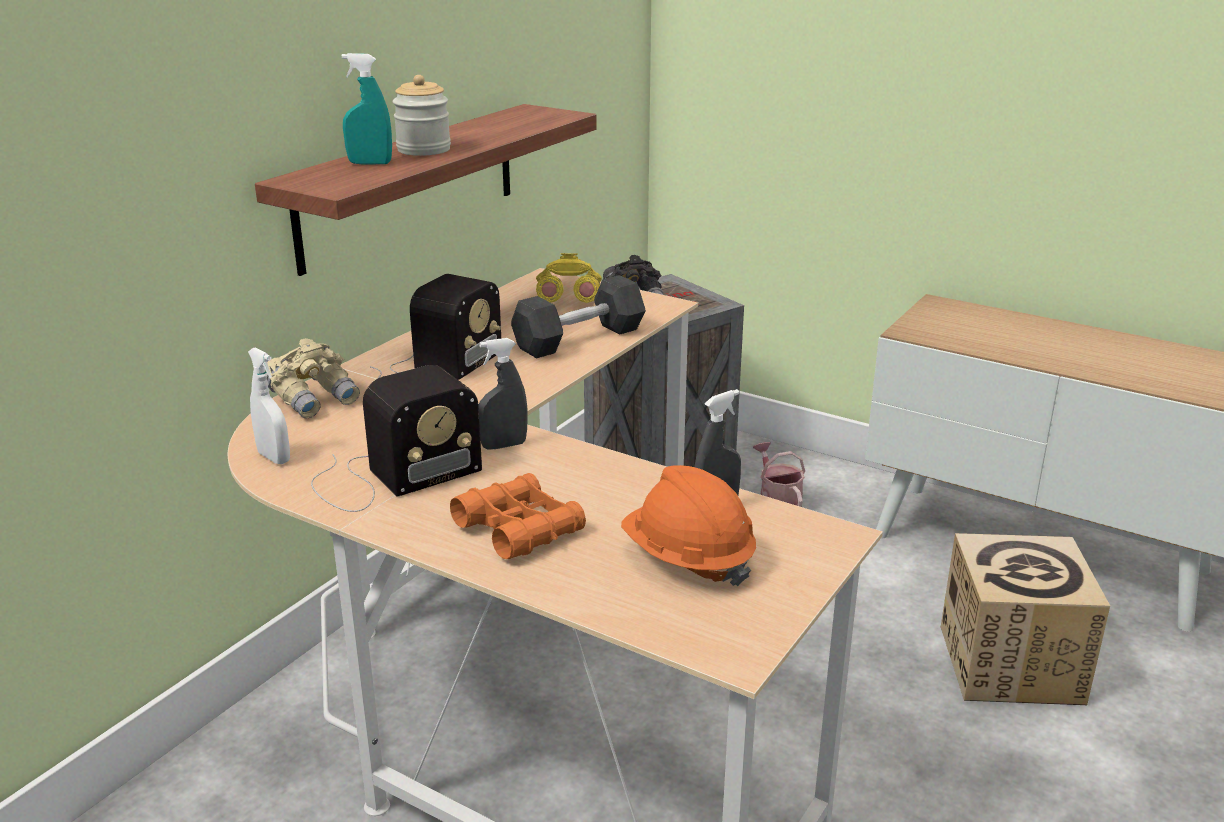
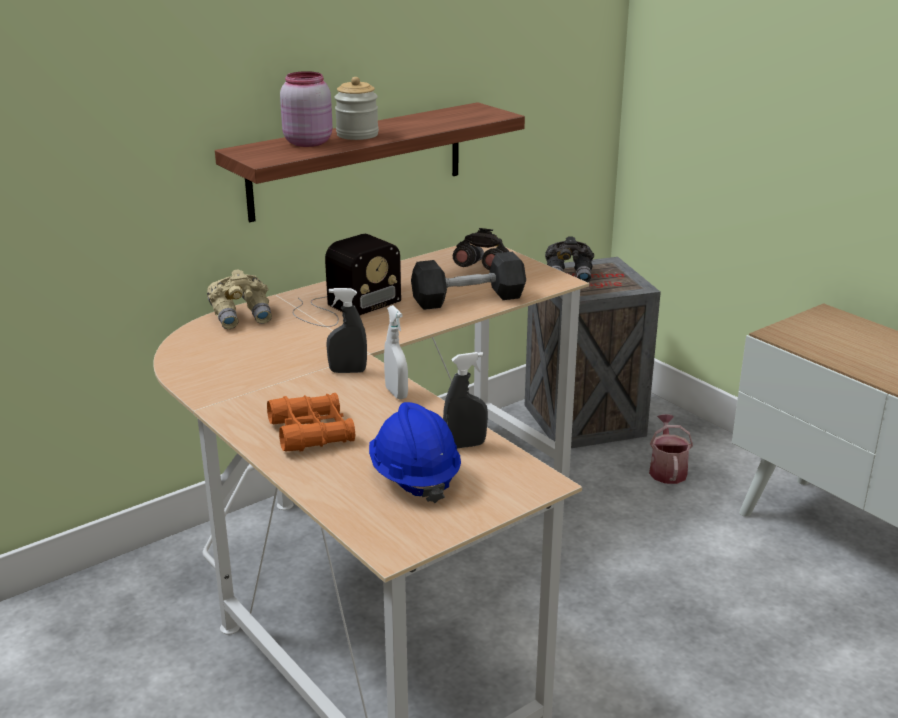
camera: 20 degrees right, 0 degrees up
white spray bottle [248,347,290,464] -> white spray bottle moved to [384,305,408,399]
radio [311,365,482,512] -> none
turquoise spray bottle [342,53,392,165] -> pink jar [280,71,333,147]
yellow binoculars [536,253,602,303] -> grey binoculars [453,228,510,270]
orange hard hat [621,465,756,586] -> blue hard hat [369,402,461,503]
cardboard box [941,533,1110,705] -> none

